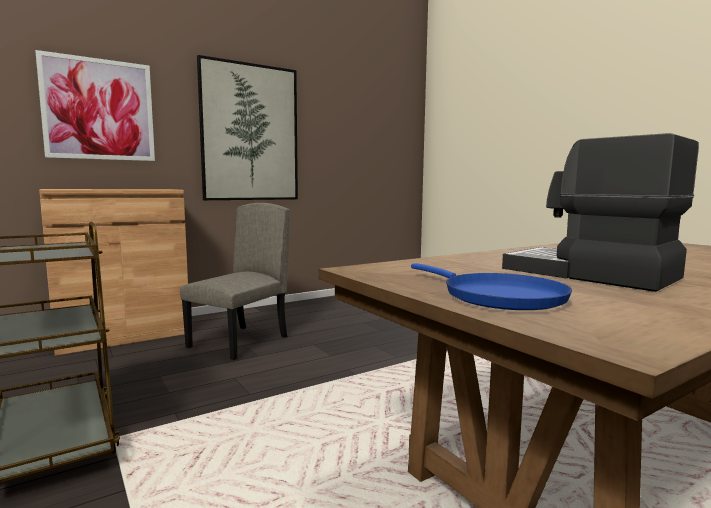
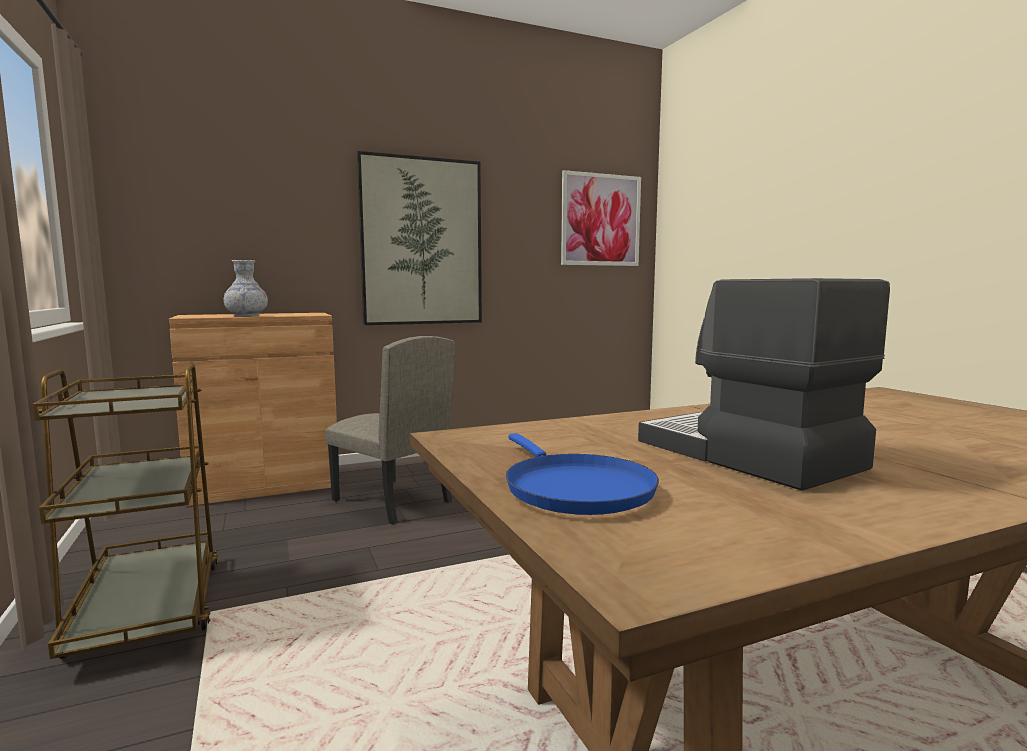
camera: 10 degrees right, 0 degrees up
picture [35,50,155,161] -> picture moved to [561,170,641,266]
beige chair [180,203,290,360] -> beige chair turned 90 degrees clockwise [325,336,455,524]
none -> vase [224,260,268,316]

